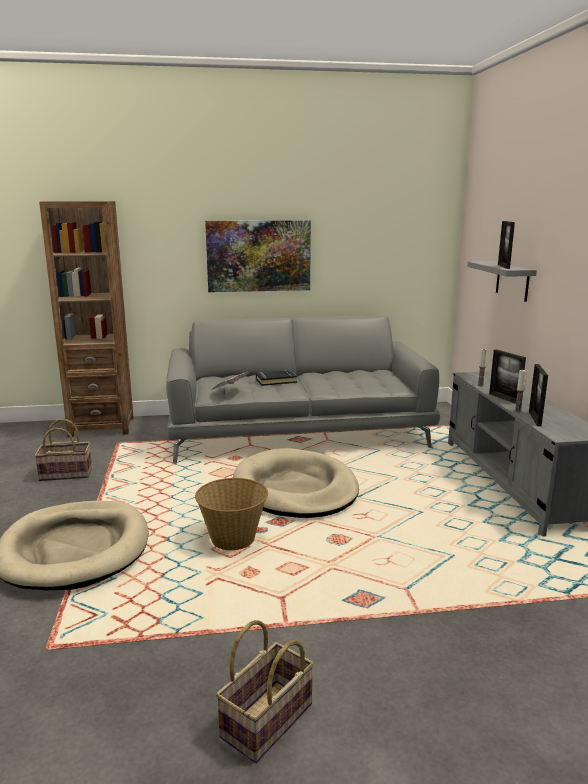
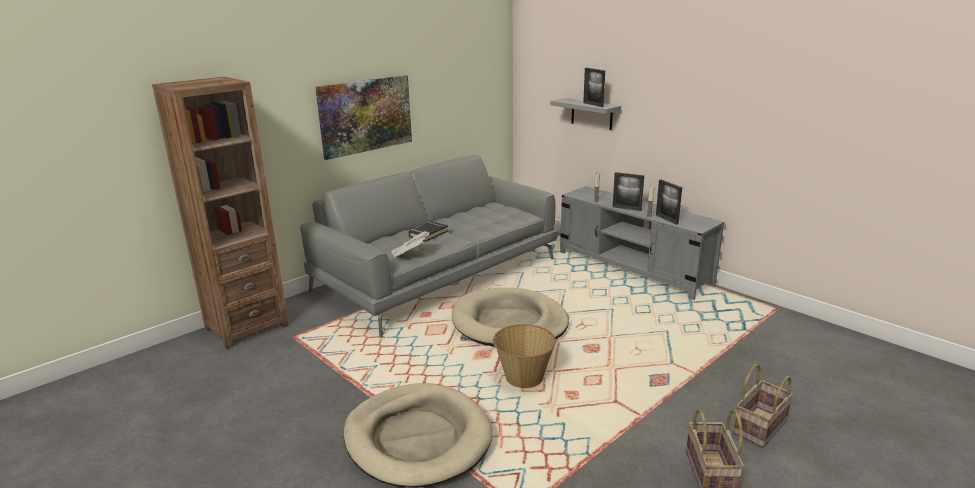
camera: 35 degrees left, 5 degrees up
basket [34,419,92,481] -> basket moved to [733,364,794,448]

